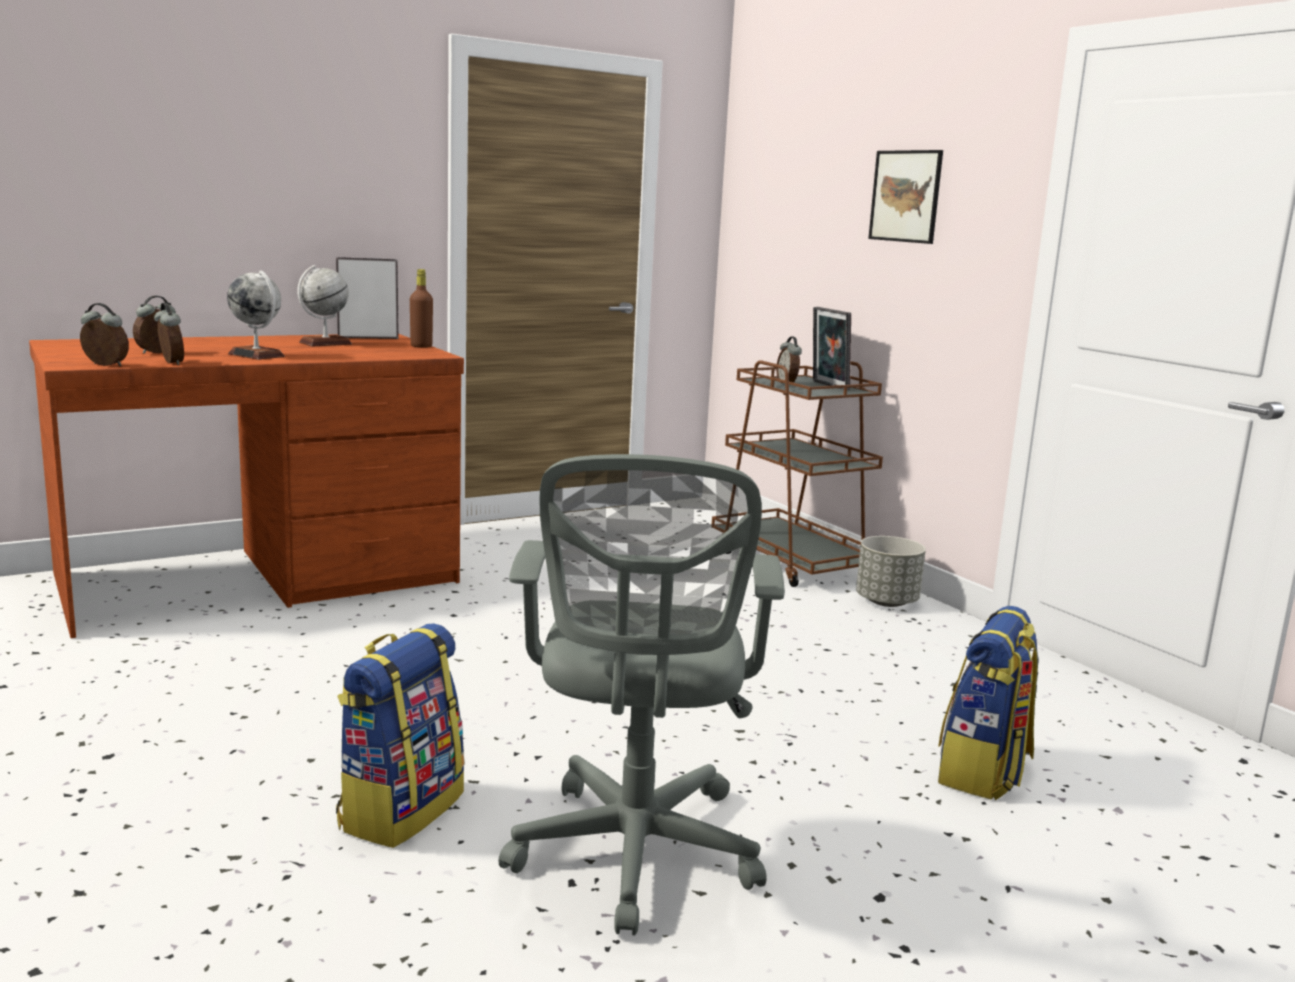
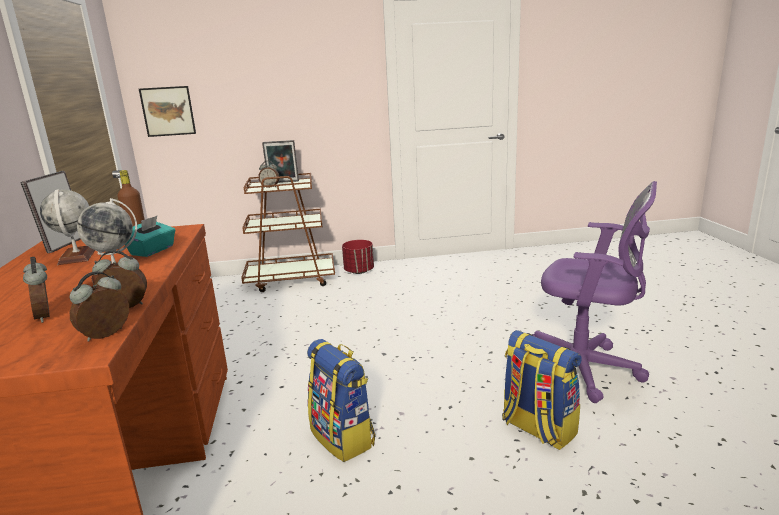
camera: 65 degrees left, 5 degrees up
grey office chair [498,454,785,935] -> purple office chair [533,181,657,403]
grey planter [856,536,926,607] -> red planter [342,240,374,274]
picture [868,150,943,244] -> picture moved to [139,86,196,137]
backpack [938,606,1039,800] -> backpack moved to [307,339,375,462]
none -> turquoise tissue box [125,216,175,257]

